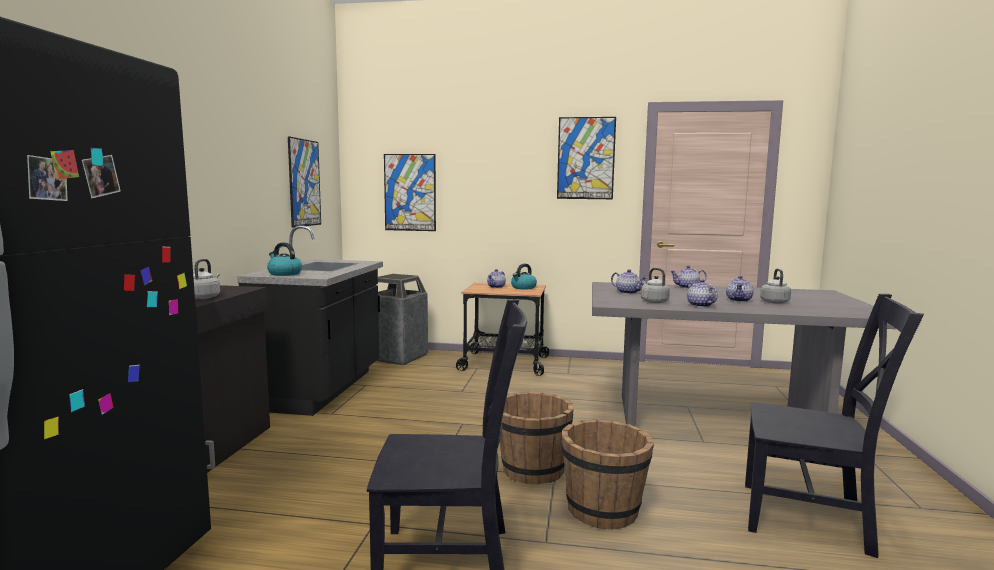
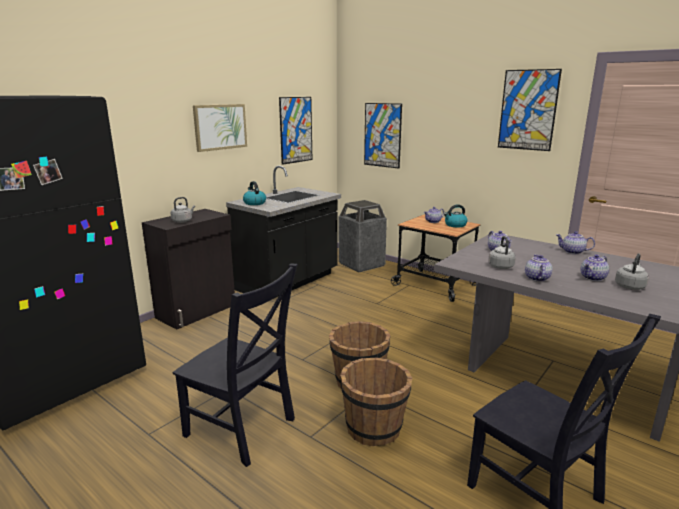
camera: 30 degrees right, 10 degrees up
none -> picture [193,104,247,152]

